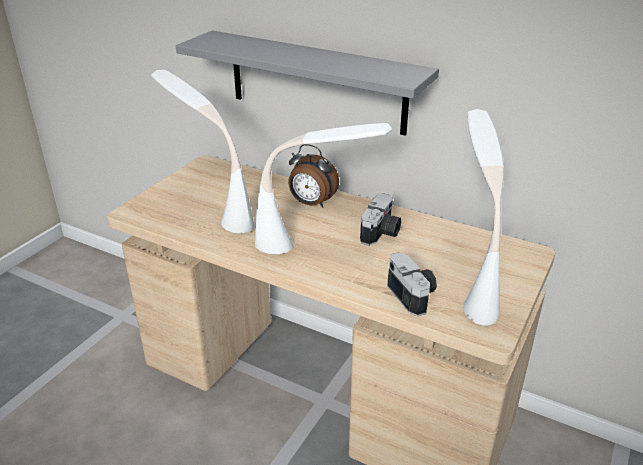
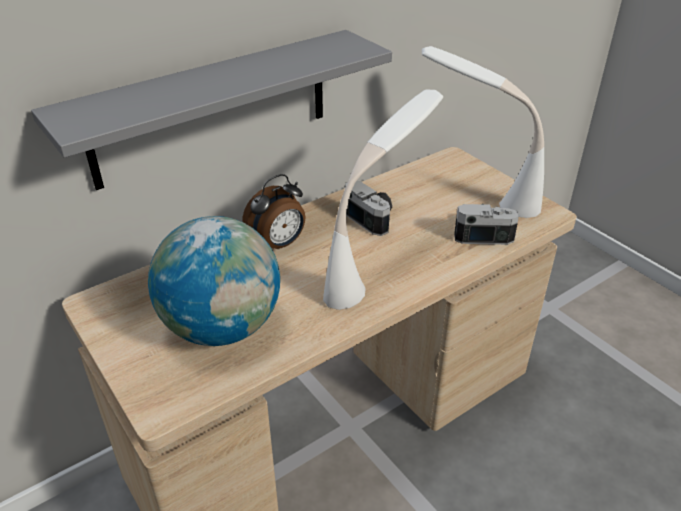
camera: 65 degrees left, 5 degrees up
white table lamp [151,70,255,234] -> globe [148,216,280,346]

